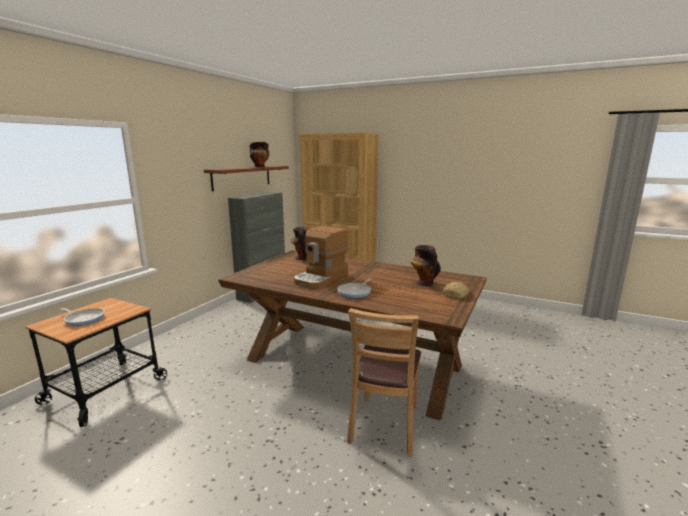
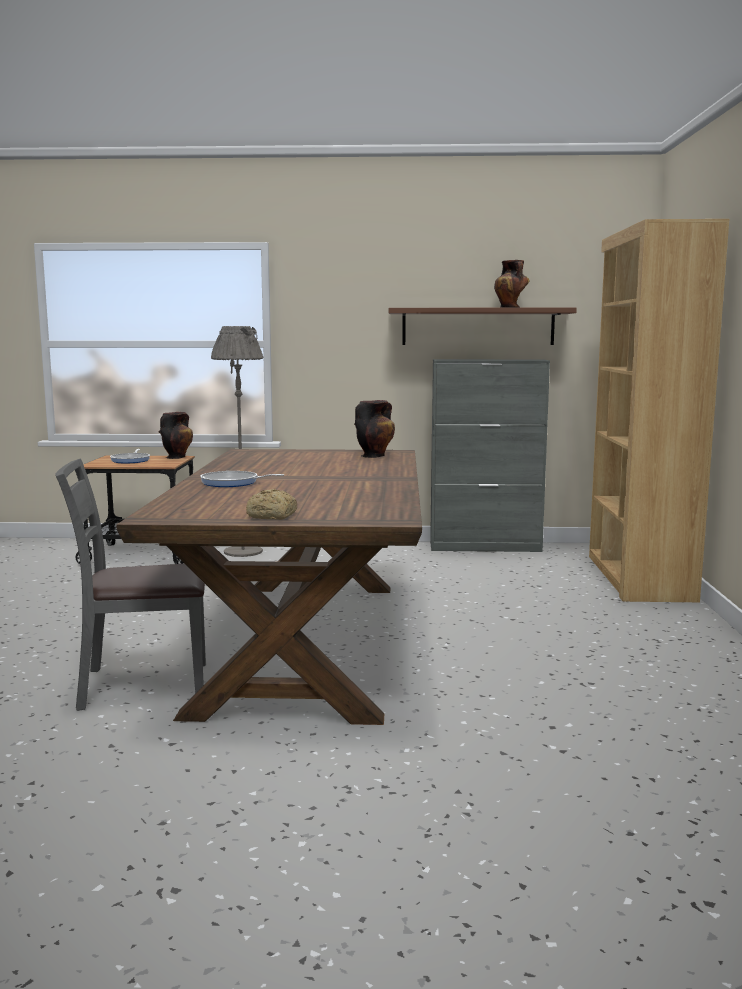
camera: 65 degrees right, 5 degrees down
coffee machine [294,226,348,289] -> none
brown chair [347,308,421,456] -> grey chair [55,458,206,711]
vase [410,245,441,286] -> vase moved to [159,412,193,459]
none -> grey floor lamp [211,326,264,557]

